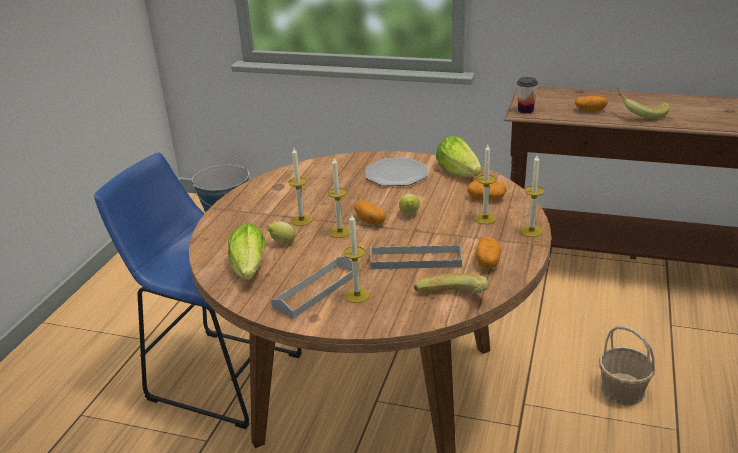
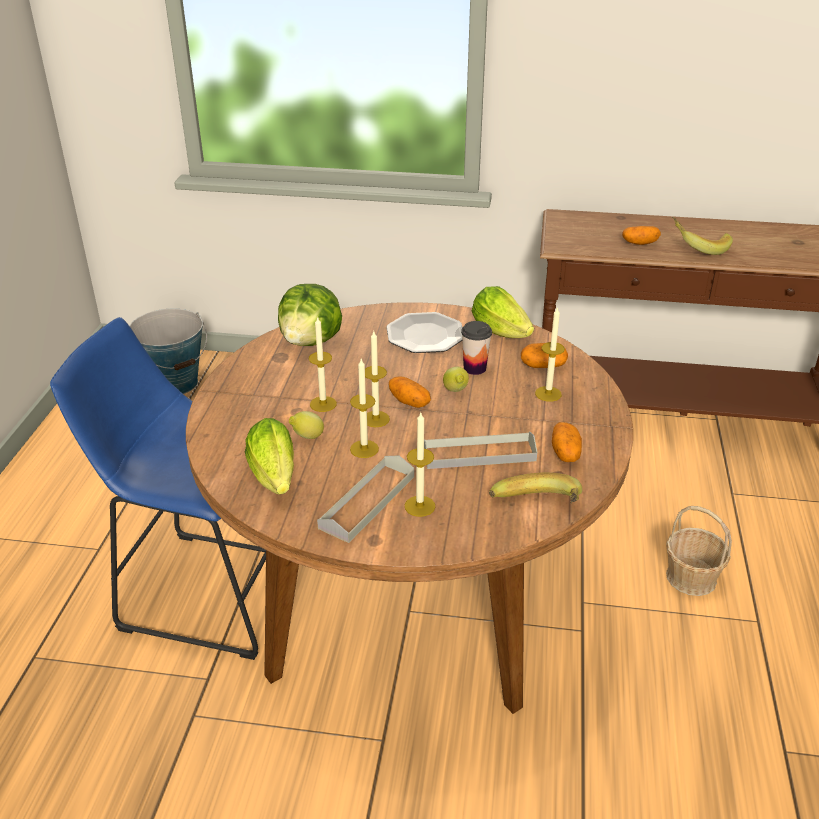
camera: 10 degrees left, 5 degrees up
cup [517,77,538,113] -> cup moved to [461,321,492,375]
candle [520,155,545,237] -> candle moved to [350,359,379,458]
none -> lettuce [278,284,342,346]

